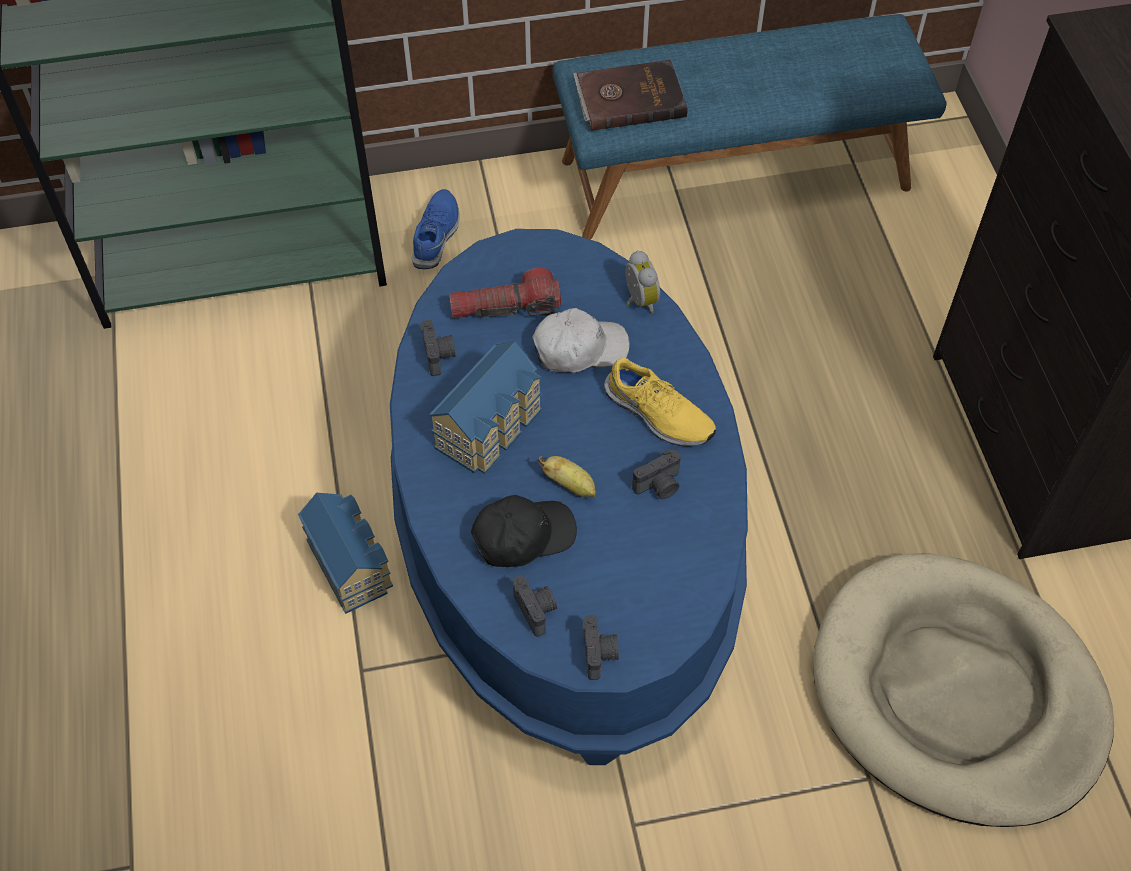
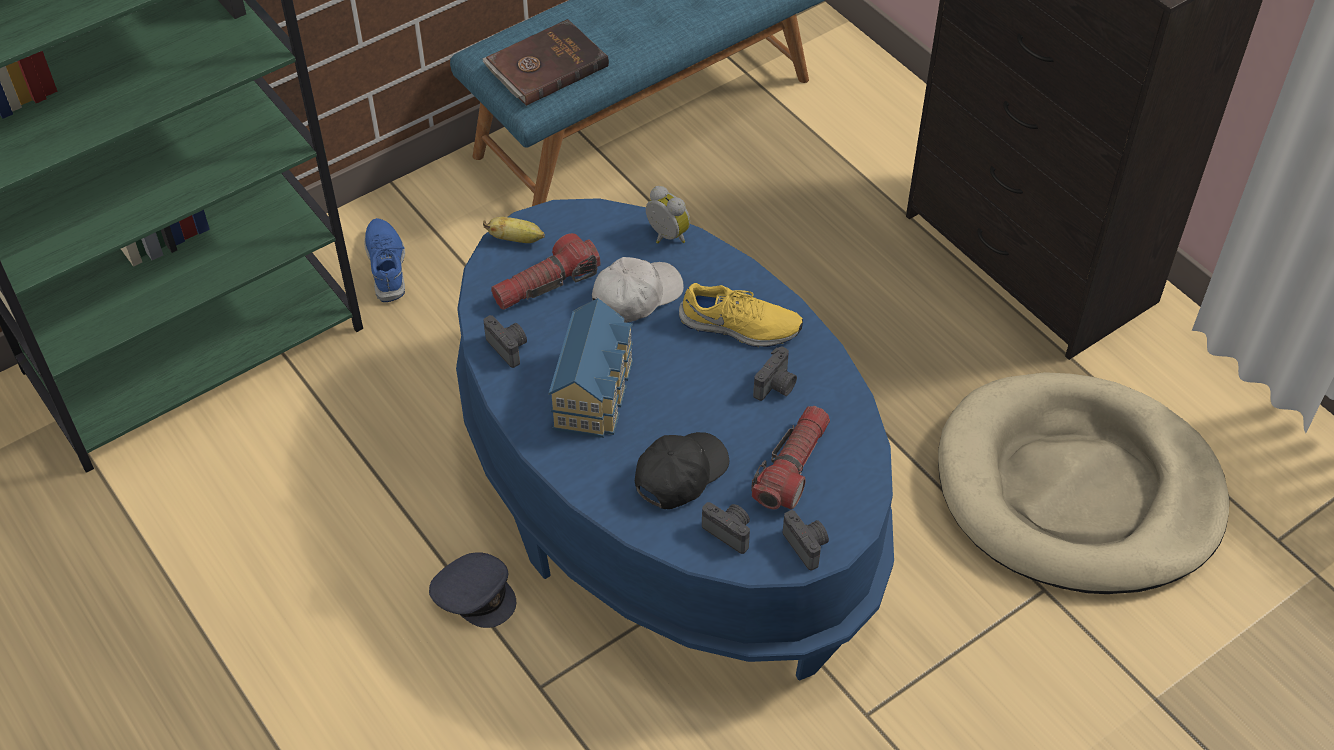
camera: 25 degrees left, 5 degrees down
toy house [298,493,393,614] -> grey cap [429,552,516,628]
banana [538,456,596,497] -> banana moved to [483,217,545,243]
none -> flashlight [751,406,830,510]

